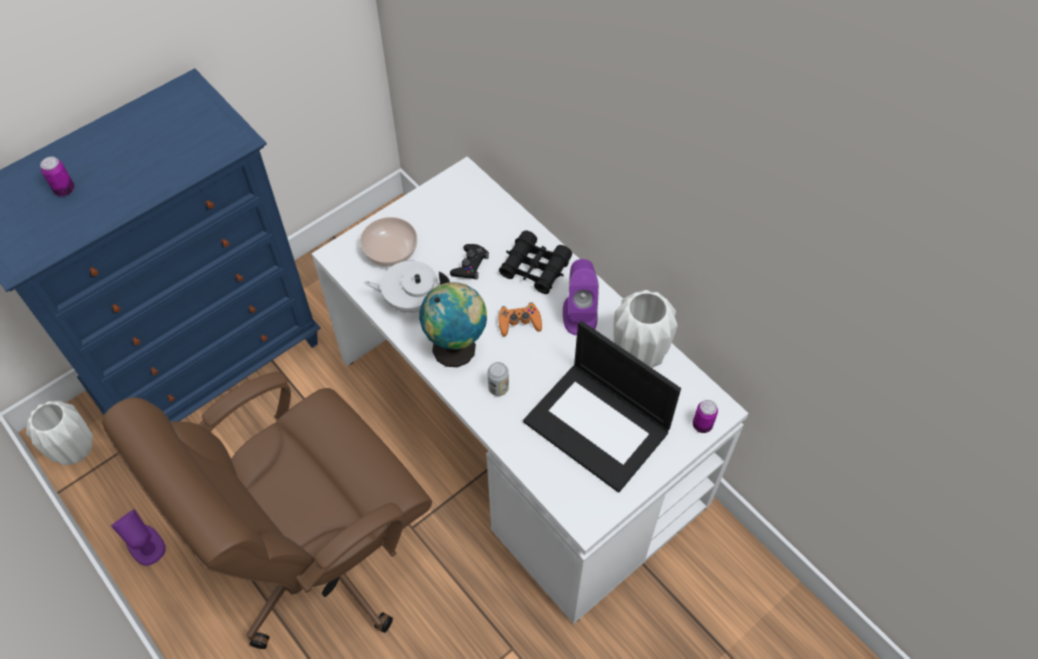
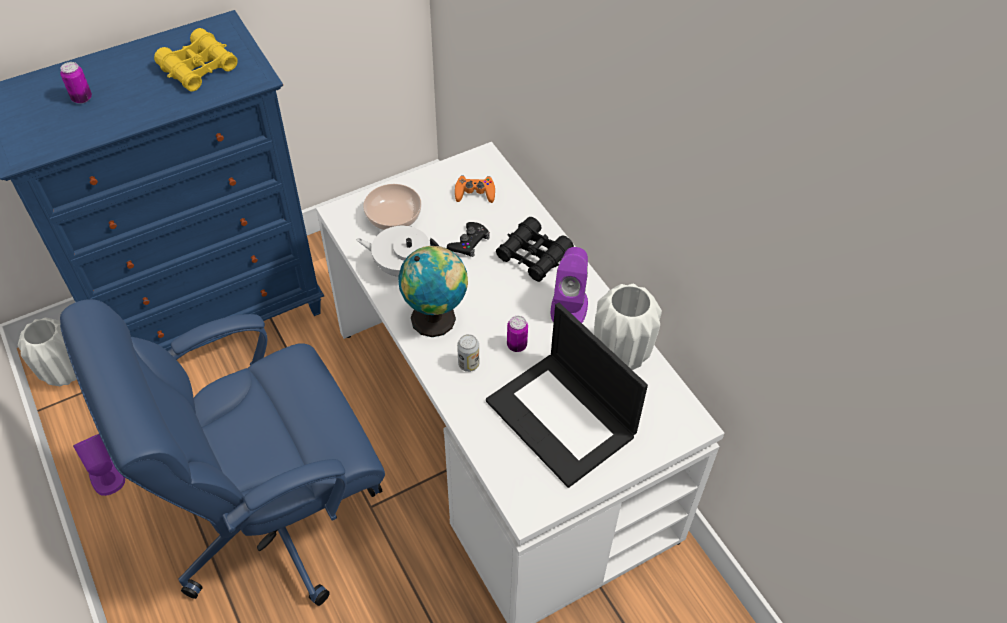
camera: 10 degrees right, 5 degrees down
brown office chair [102,372,432,649] -> blue office chair [60,299,385,606]
orange game controller [498,302,542,337] -> orange game controller moved to [455,175,495,203]
can [693,400,718,433] -> can moved to [507,316,528,352]
none -> yellow binoculars [154,28,238,92]

